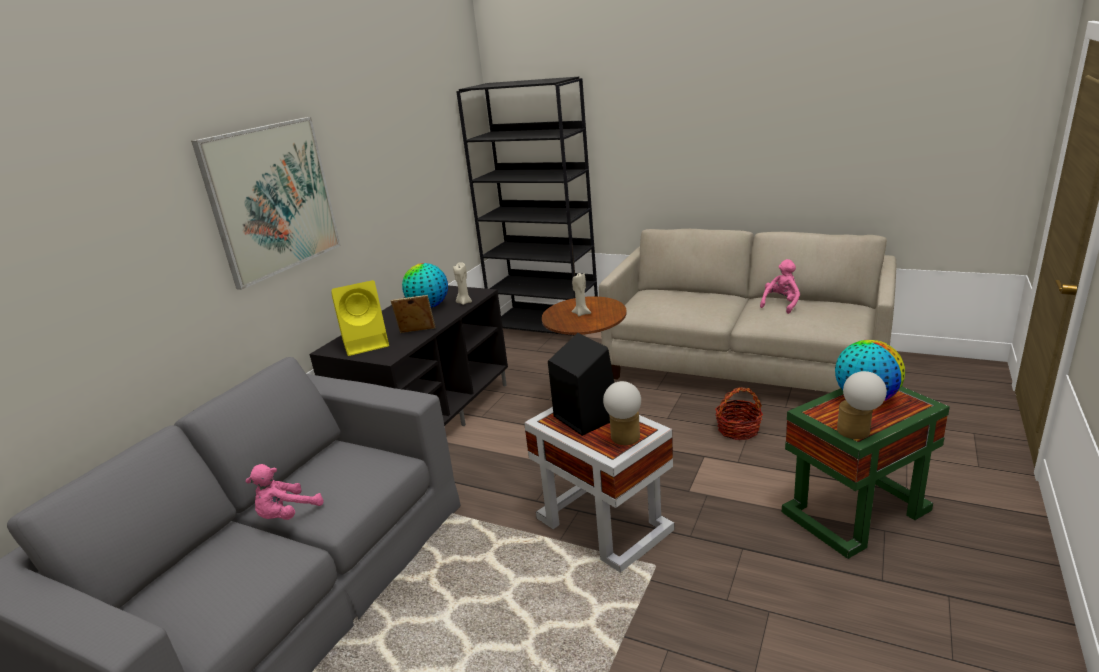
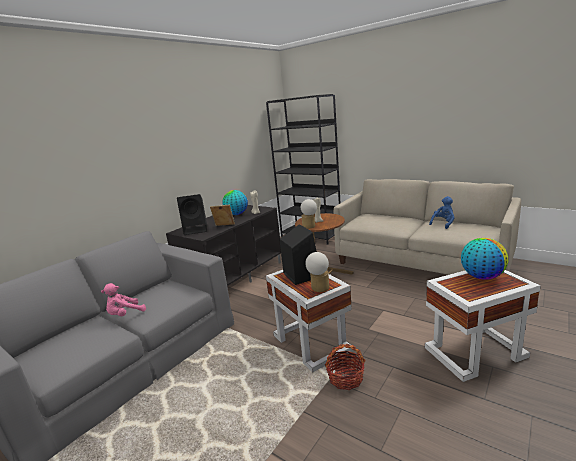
camera: 10 degrees right, 5 degrees down
picture [191,117,341,290] -> none
yellow speaker [332,280,389,356] -> black speaker [177,194,207,235]
basket [715,387,763,440] -> basket moved to [325,344,366,390]
pink plush toy [760,259,800,314] -> blue plush toy [429,196,455,229]
green side table [782,386,950,559] -> white side table [425,270,541,382]
table lamp [837,371,887,439] -> table lamp moved to [301,199,317,229]

